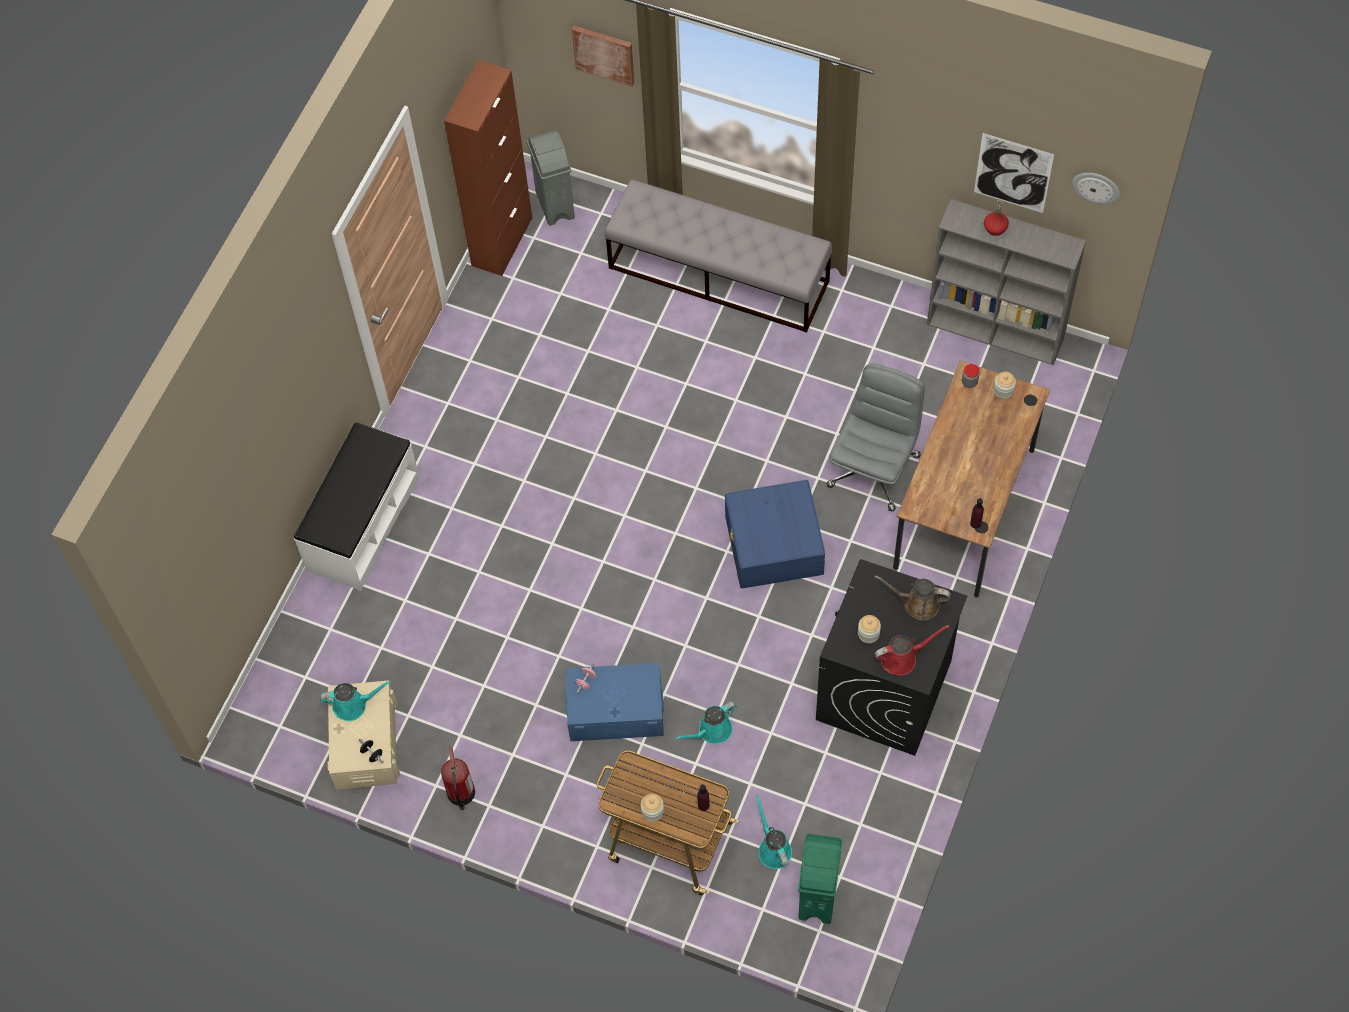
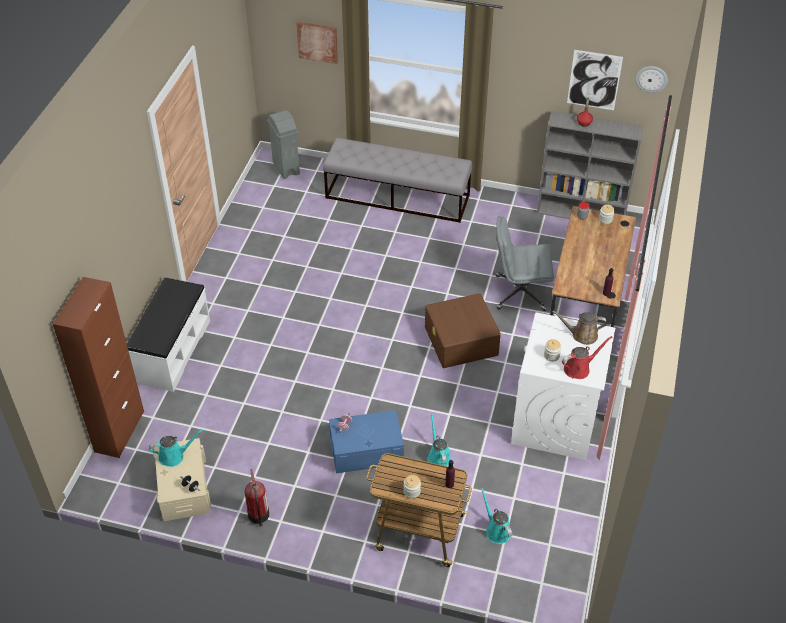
camera: 10 degrees left, 15 degrees down
brown cabinet [444,60,532,276] -> brown cabinet moved to [53,277,144,458]
turquoise watering can [675,701,737,744] -> turquoise watering can turned 120 degrees clockwise [427,414,451,466]
blue storage box [725,480,825,589] -> brown storage box [425,293,501,368]
green trash can [798,834,842,924] -> none
black washing machine [816,559,967,756] -> white washing machine [511,312,615,460]
grey office chair [826,364,925,511] -> grey office chair turned 105 degrees counterclockwise [496,216,554,311]

